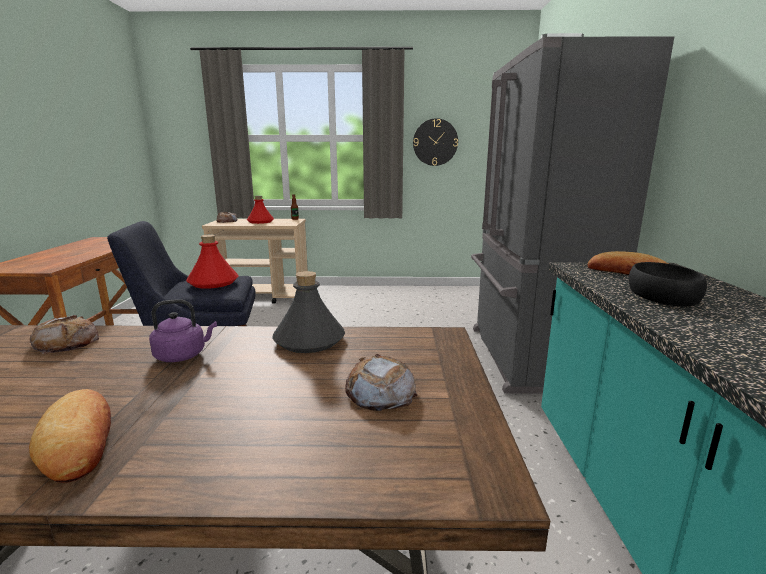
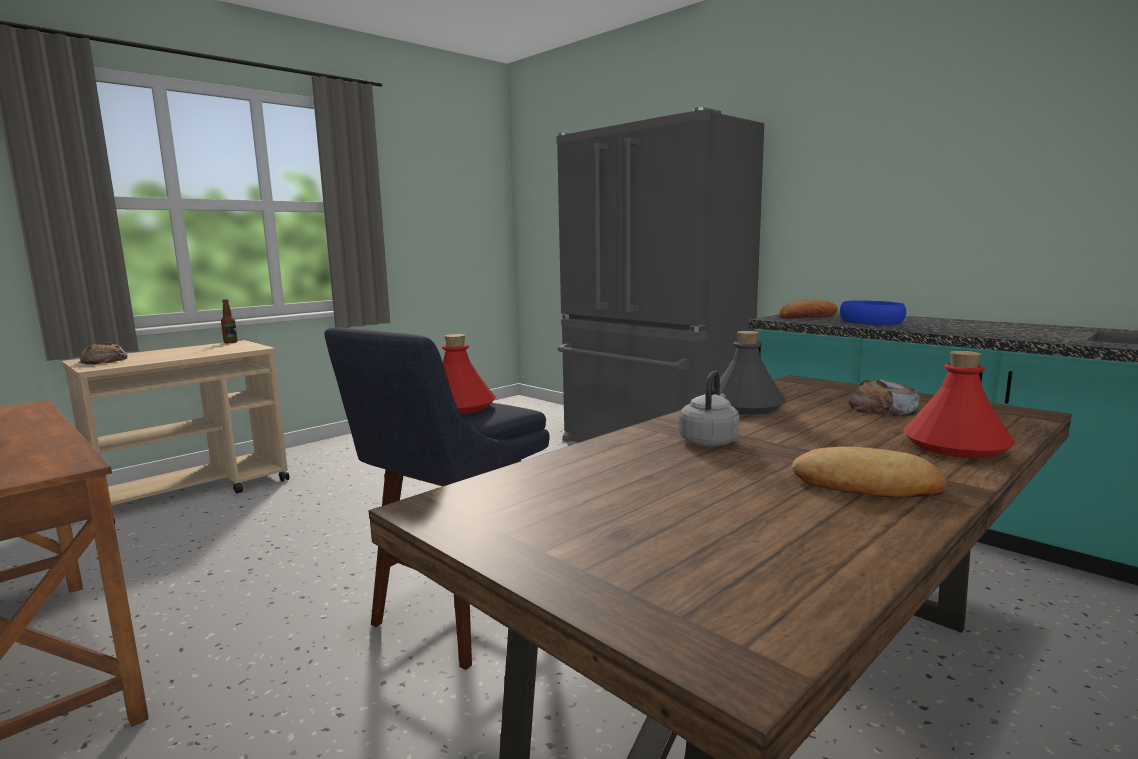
camera: 45 degrees left, 5 degrees down
bread [30,315,99,354] -> none
purple kettle [149,299,217,362] -> grey kettle [679,371,739,447]
red bottle [247,196,274,224] -> red bottle moved to [903,351,1015,458]
wall clock [413,118,458,166] -> none
black bowl [629,262,707,306] -> blue bowl [840,300,906,325]

